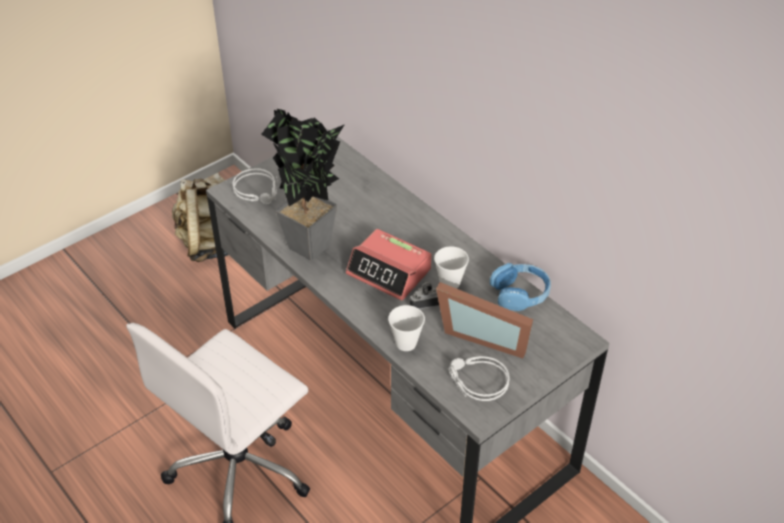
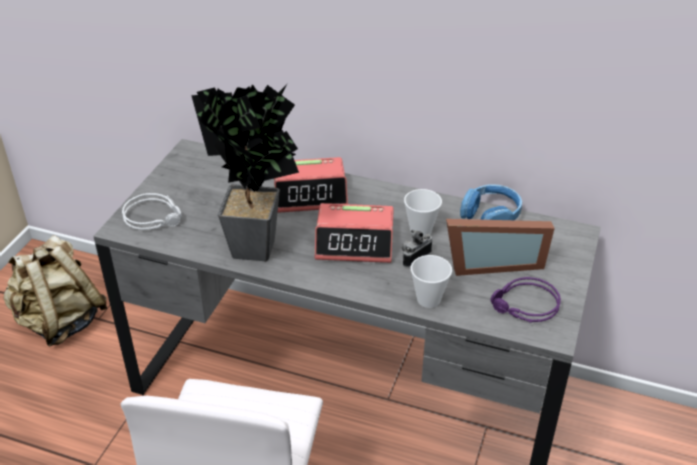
camera: 30 degrees left, 5 degrees down
grey headphones [449,356,510,401] -> purple headphones [490,277,561,323]
none -> alarm clock [274,157,348,213]

